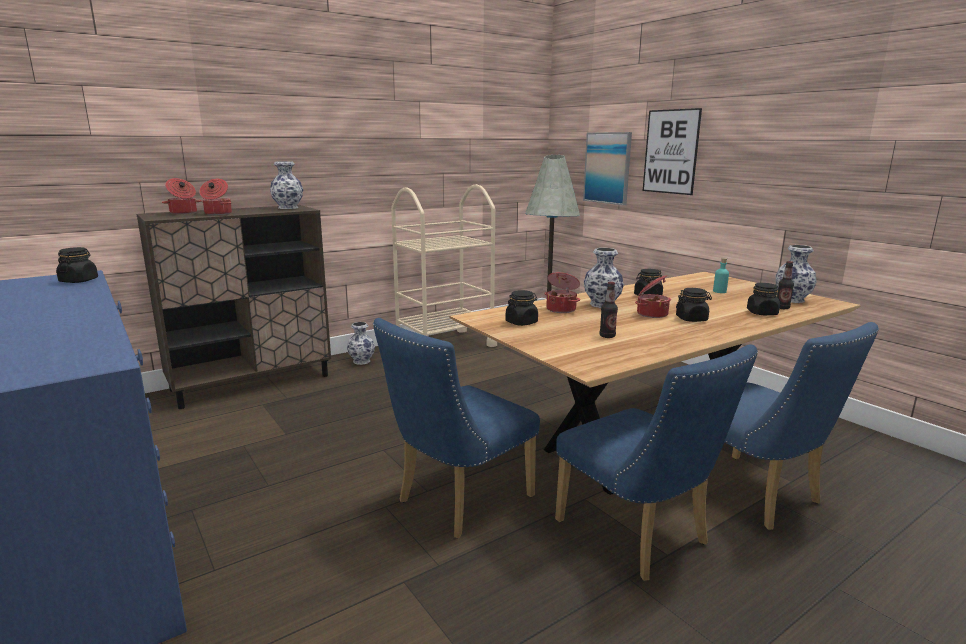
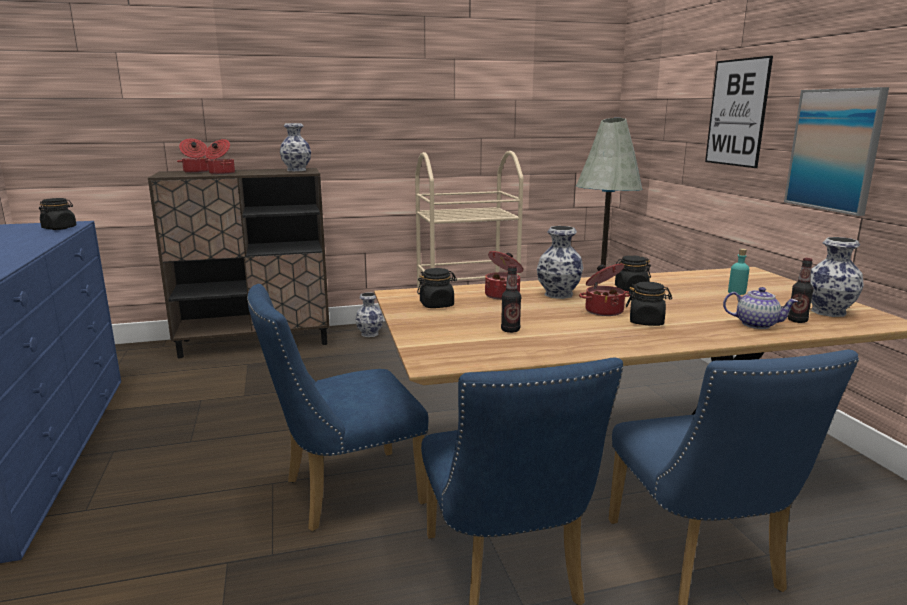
camera: 20 degrees right, 0 degrees up
picture [583,132,632,205] -> picture moved to [784,87,889,216]
black jar [747,283,780,315] -> teapot [723,287,798,329]

